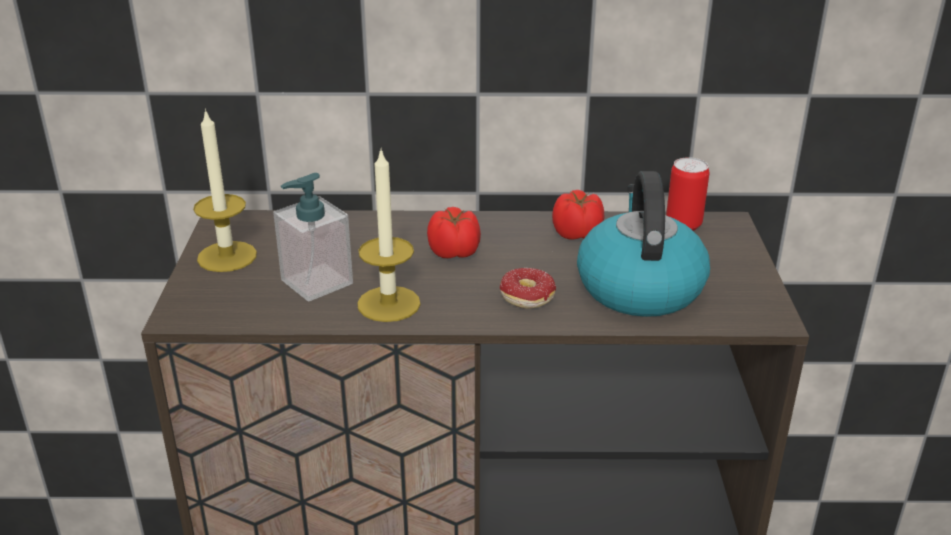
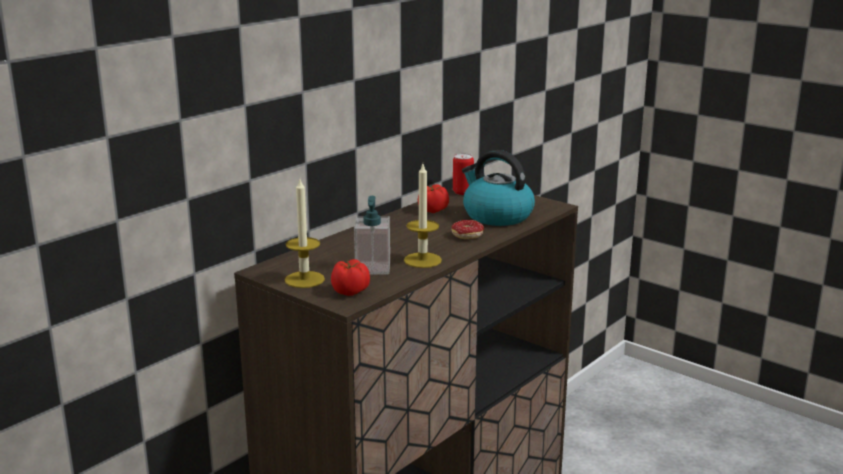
camera: 50 degrees left, 10 degrees down
tomato [427,207,481,258] -> tomato moved to [331,259,370,296]

